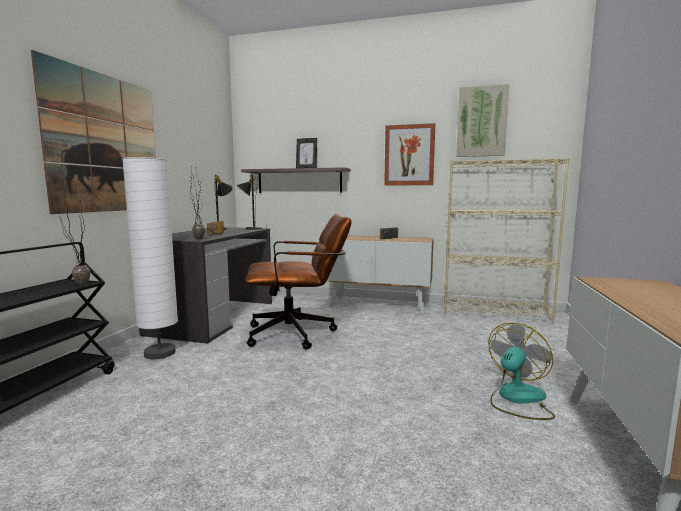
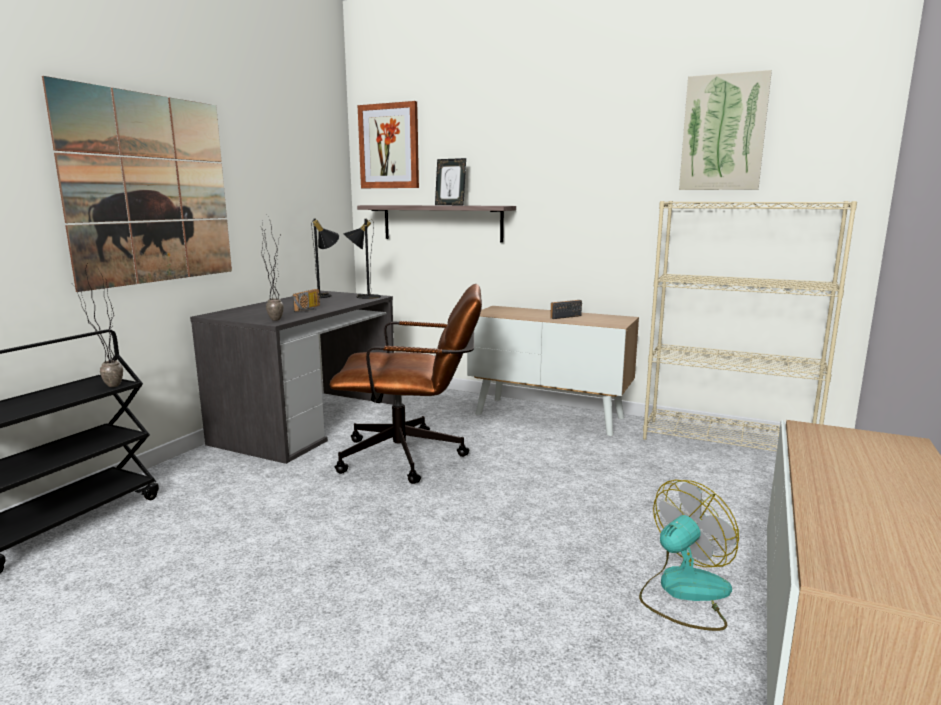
camera: 10 degrees right, 5 degrees up
white floor lamp [122,157,178,359] -> none
picture [384,123,435,186] -> picture moved to [358,101,419,188]

